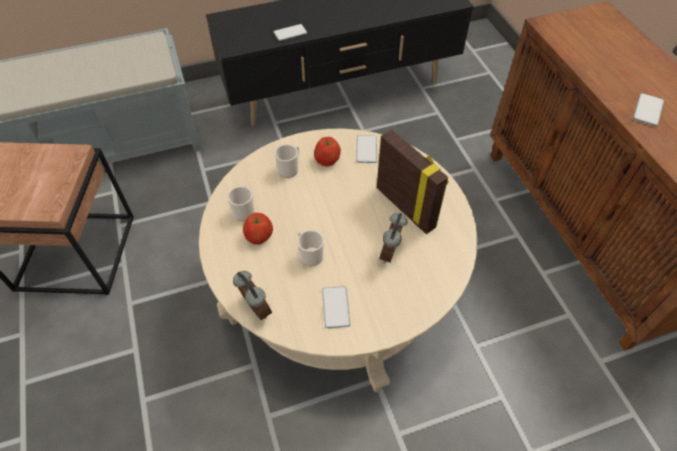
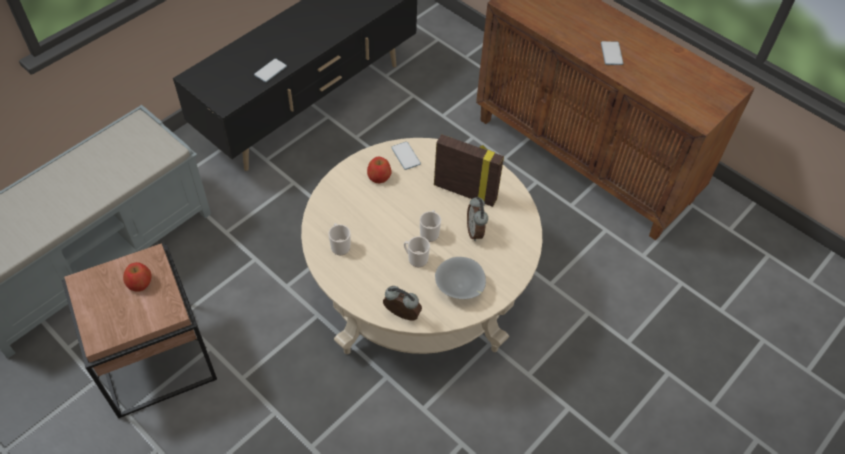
camera: 30 degrees left, 0 degrees up
apple [243,213,273,245] -> apple moved to [123,262,152,291]
mug [275,144,299,178] -> mug moved to [420,210,441,242]
phone [322,286,350,328] -> grey bowl [435,257,486,299]

